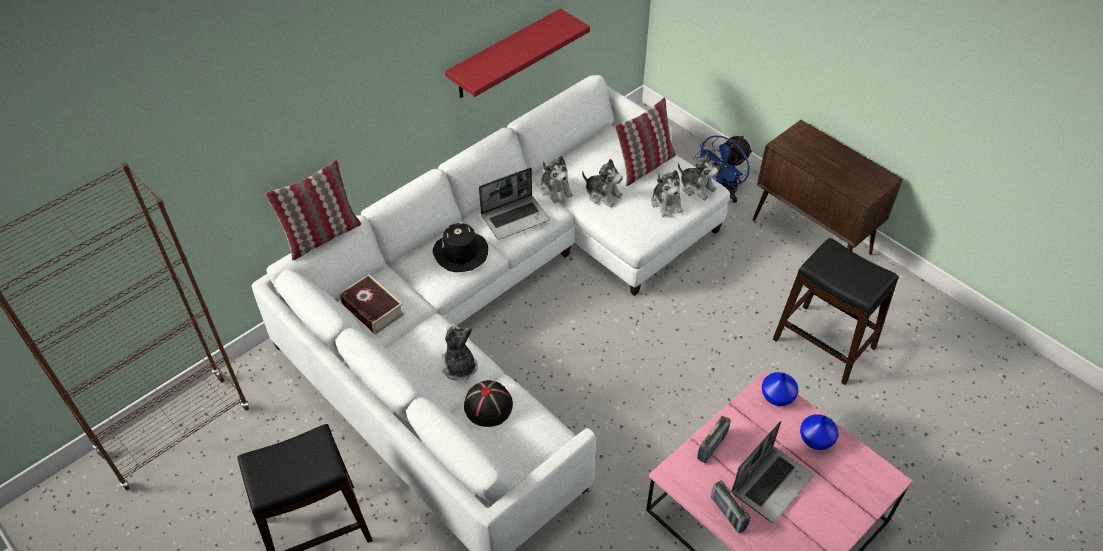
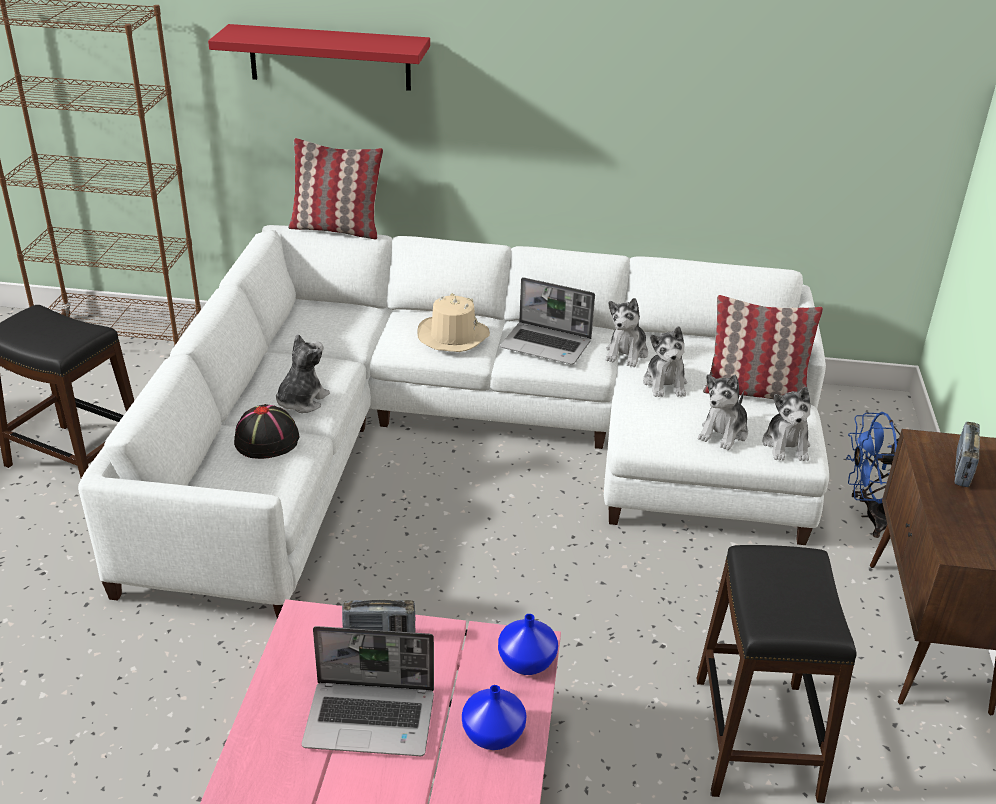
camera: 50 degrees right, 15 degrees down
book [340,274,404,335] -> none
black hat [432,221,488,272] -> beige hat [417,293,490,352]
red shelf [445,9,590,98] -> red shelf moved to [208,24,430,91]
radio [711,480,750,533] -> radio moved to [955,422,980,487]

